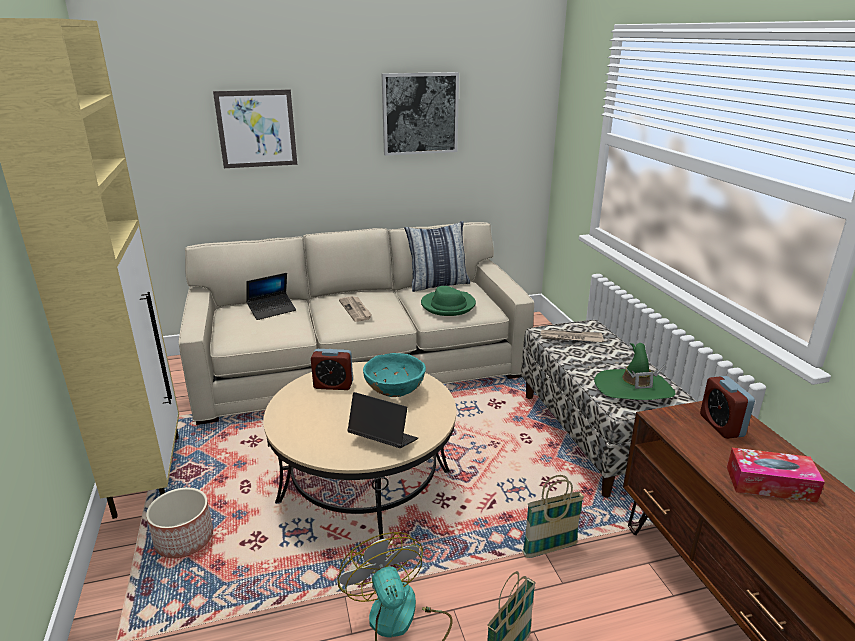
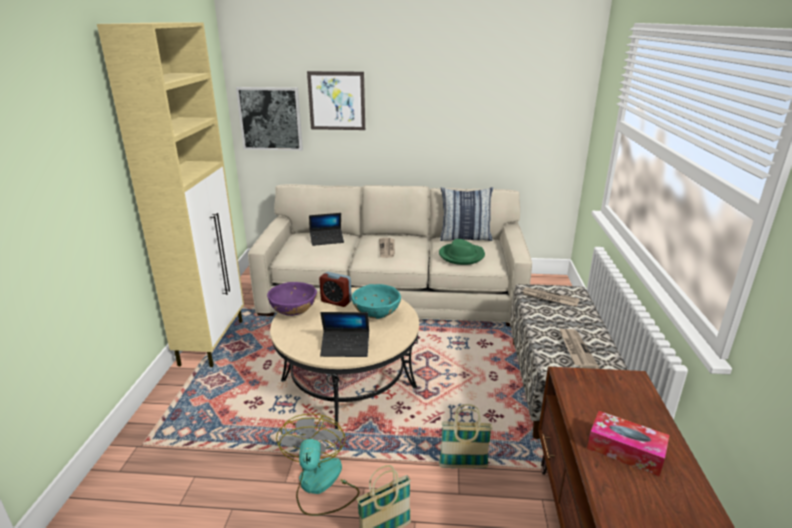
camera: 20 degrees right, 0 degrees up
planter [146,487,213,558] -> none
laptop [347,392,418,448] -> laptop turned 135 degrees clockwise [320,312,369,357]
picture [382,72,459,156] -> picture moved to [236,87,303,151]
green hat [594,343,676,400] -> newspaper [559,328,600,369]
alarm clock [700,376,755,439] -> none
none -> purple bowl [267,282,317,316]

